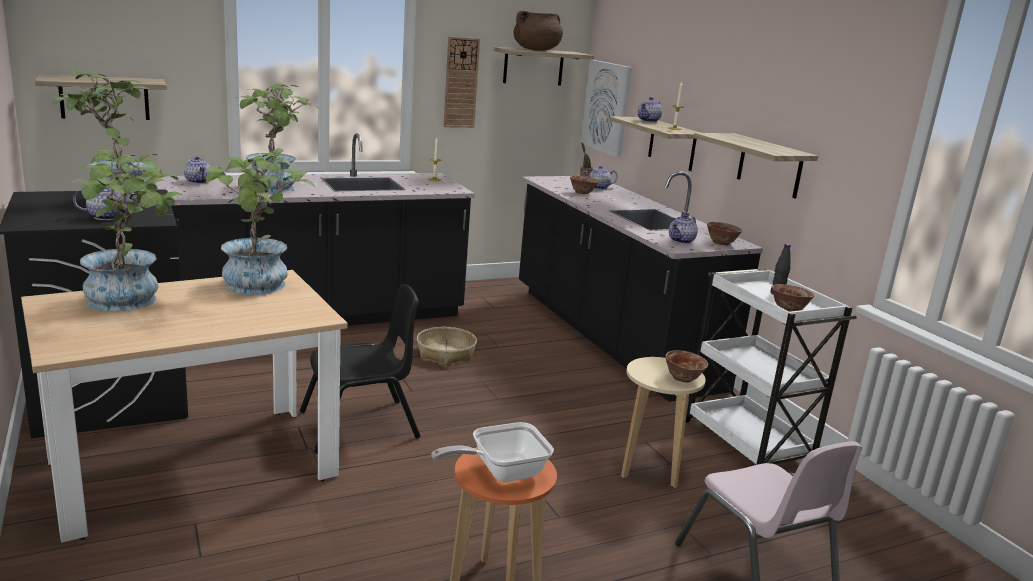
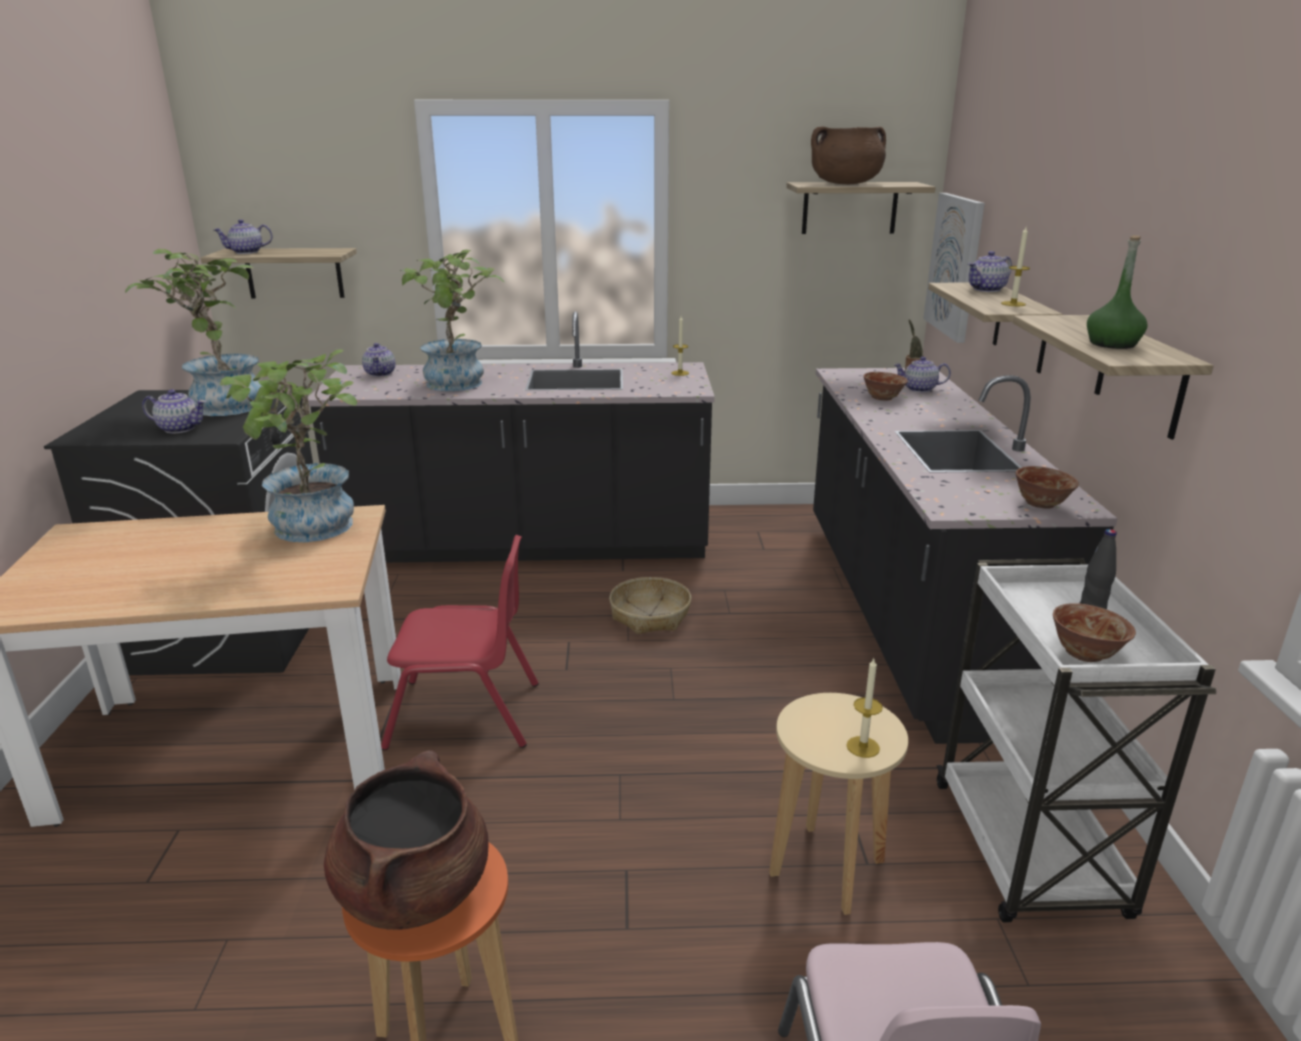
camera: 25 degrees right, 5 degrees up
potted plant [70,150,183,312] -> none
black chair [300,284,420,454] -> red chair [381,535,539,750]
frying pan [431,422,554,482] -> brown cooking pot [324,750,489,930]
wall clock [444,37,480,128] -> none
bowl [665,350,708,382] -> candle [847,659,883,758]
teapot [669,214,698,244] -> teapot moved to [214,219,272,254]
none -> green bottle [1087,235,1148,349]

